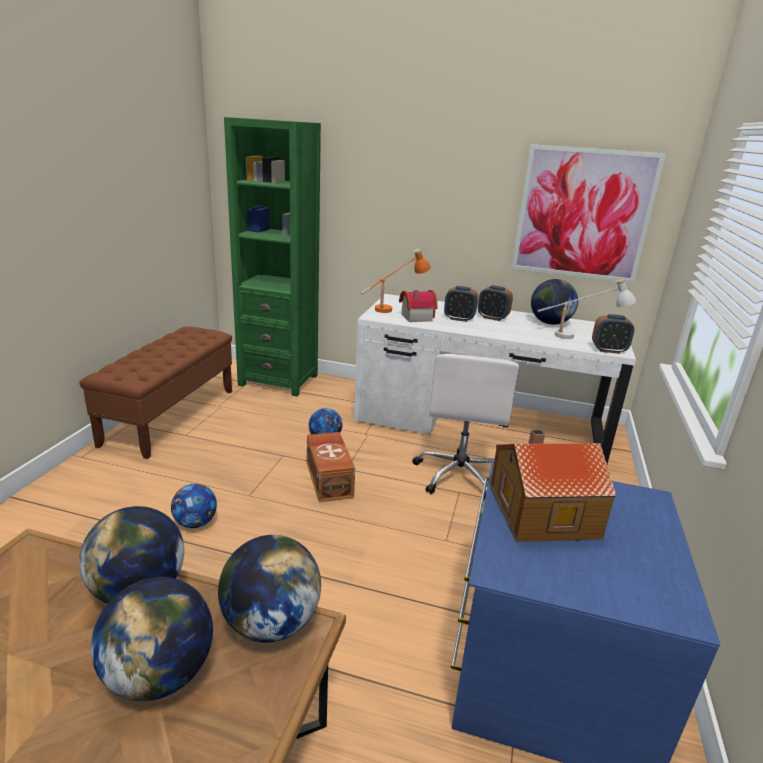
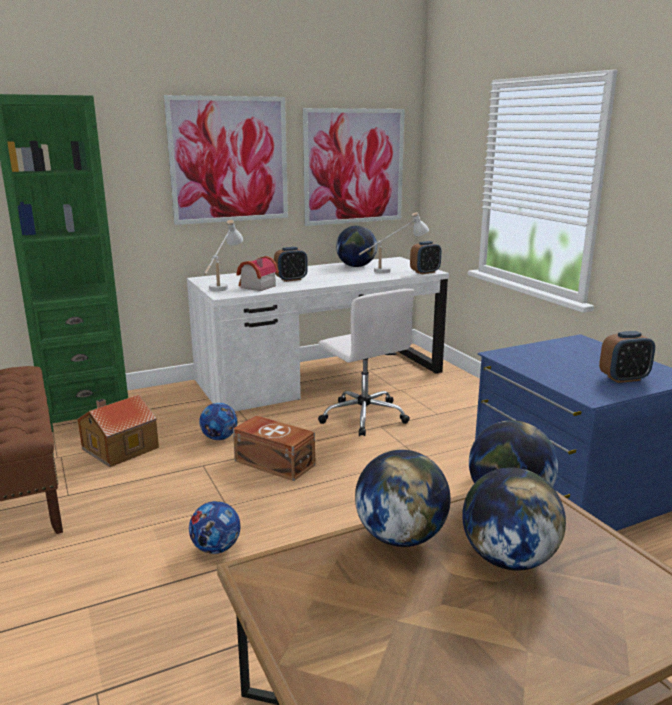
camera: 40 degrees left, 5 degrees down
orange table lamp [361,249,431,313] -> white table lamp [204,220,243,291]
alarm clock [478,285,513,321] -> alarm clock moved to [599,331,655,383]
toy house [490,430,616,542] -> toy house moved to [77,395,159,467]
none -> picture [164,95,288,225]

